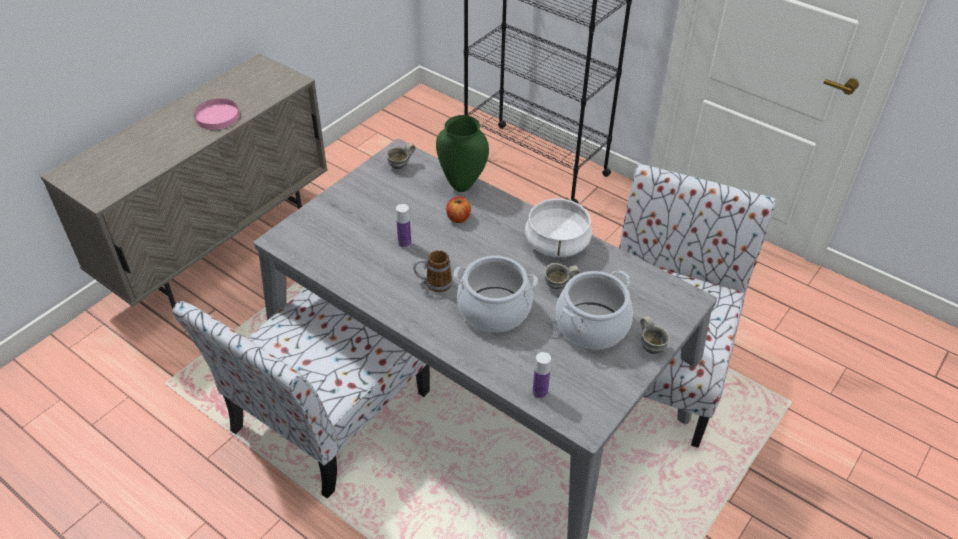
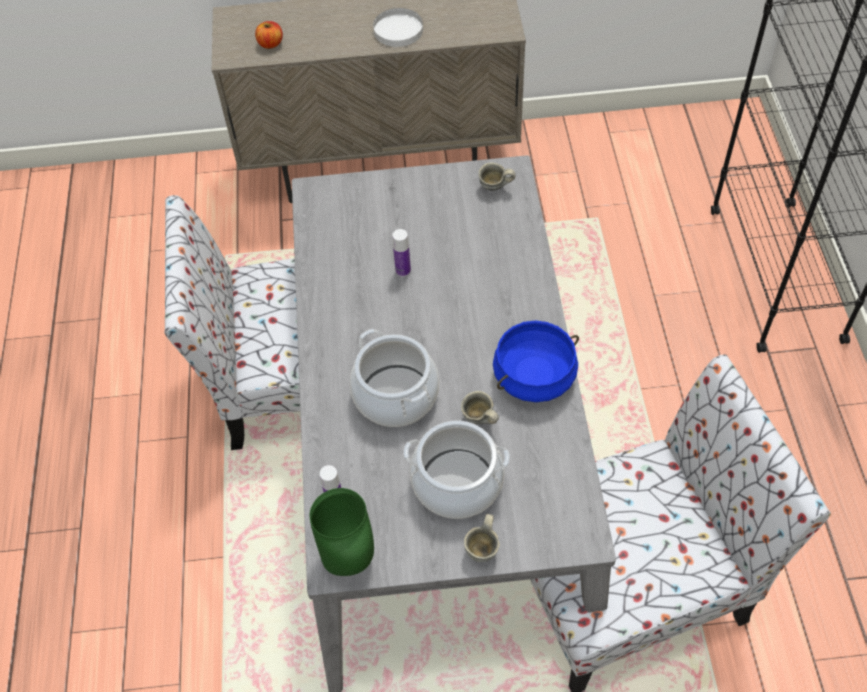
camera: 50 degrees right, 10 degrees up
pink plate [194,99,240,130] -> white plate [373,8,423,47]
mug [413,250,453,292] -> none
green vase [436,115,489,192] -> green vase moved to [310,488,374,576]
apple [446,196,471,223] -> apple moved to [255,21,283,49]
white cooking pot [525,197,592,257] -> blue cooking pot [493,320,579,402]

